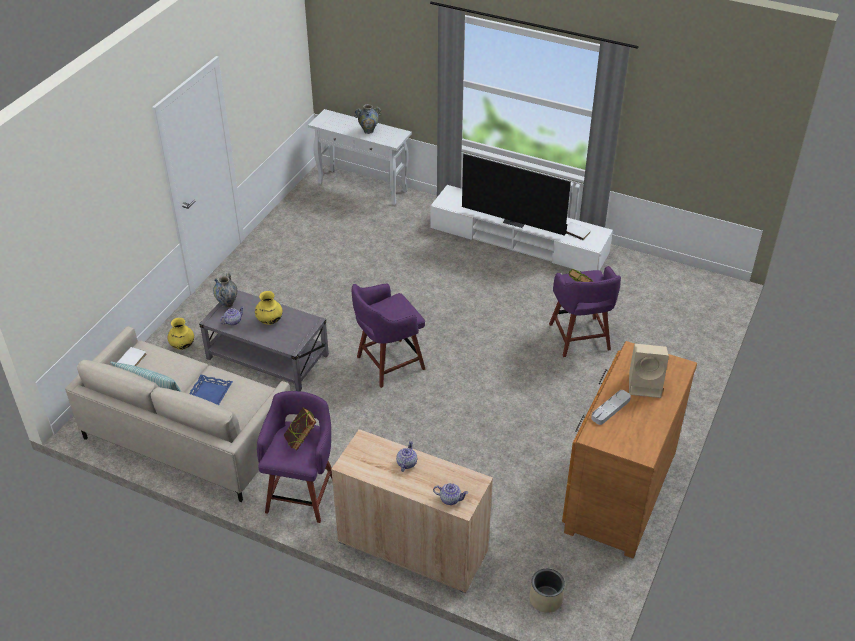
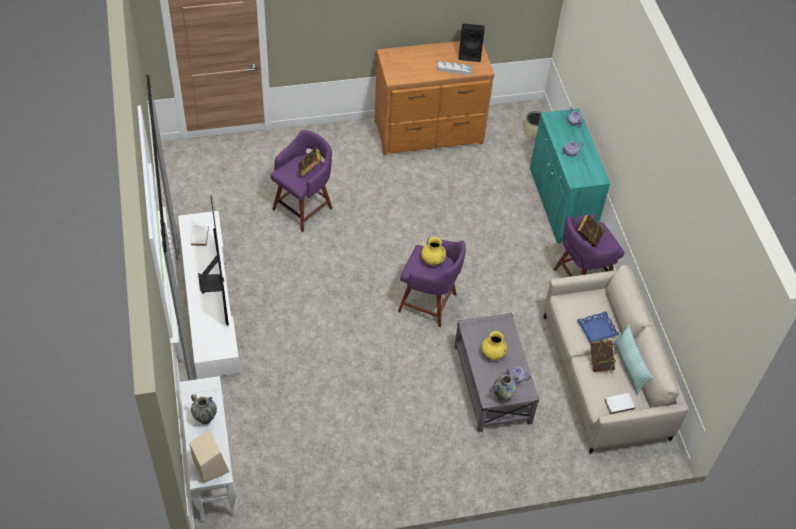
camera: 130 degrees left, 10 degrees up
yellow vase [168,318,194,350] -> yellow vase moved to [421,237,446,266]
beige cabinet [331,429,493,593] -> turquoise cabinet [530,109,610,243]
beige speaker [629,344,669,398] -> beige speaker moved to [189,430,229,483]
none -> black speaker [458,23,485,62]
none -> book [590,339,616,372]

